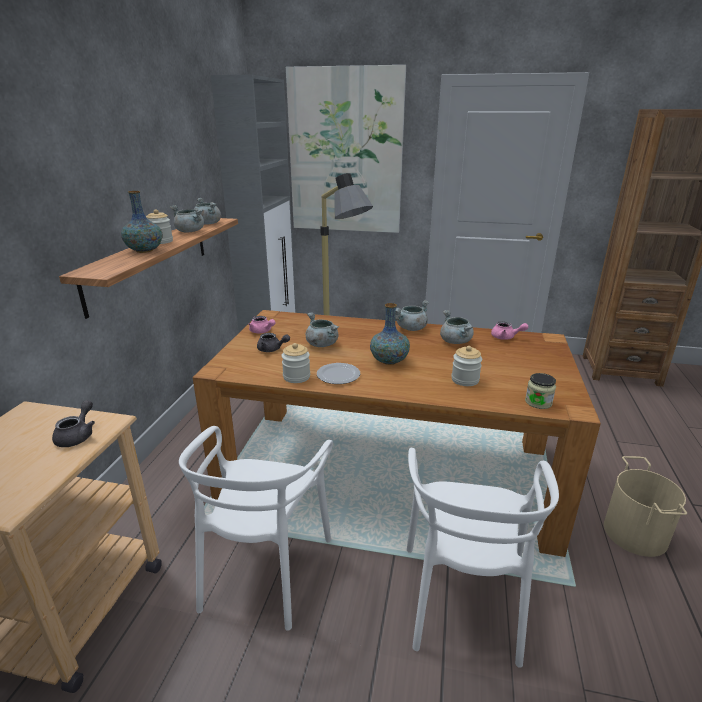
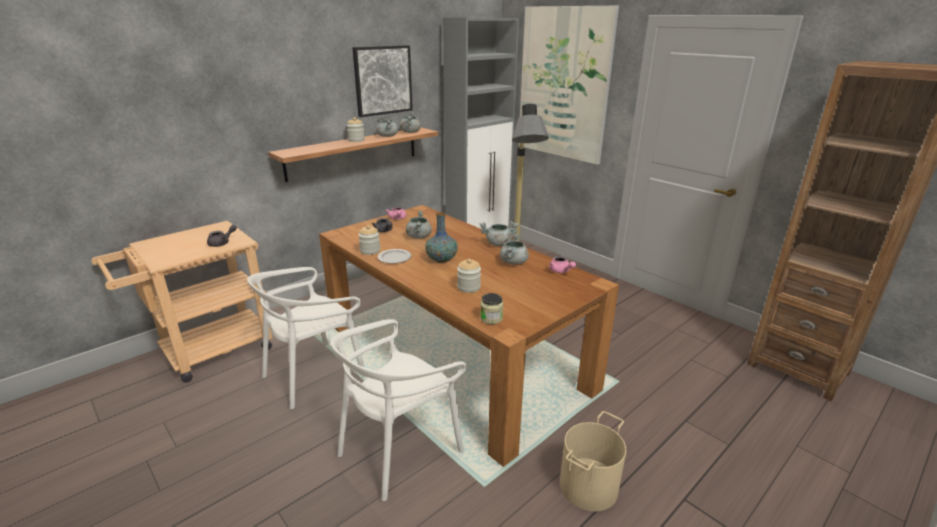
camera: 35 degrees right, 0 degrees up
vase [121,191,162,253] -> none
none -> picture [352,45,413,117]

